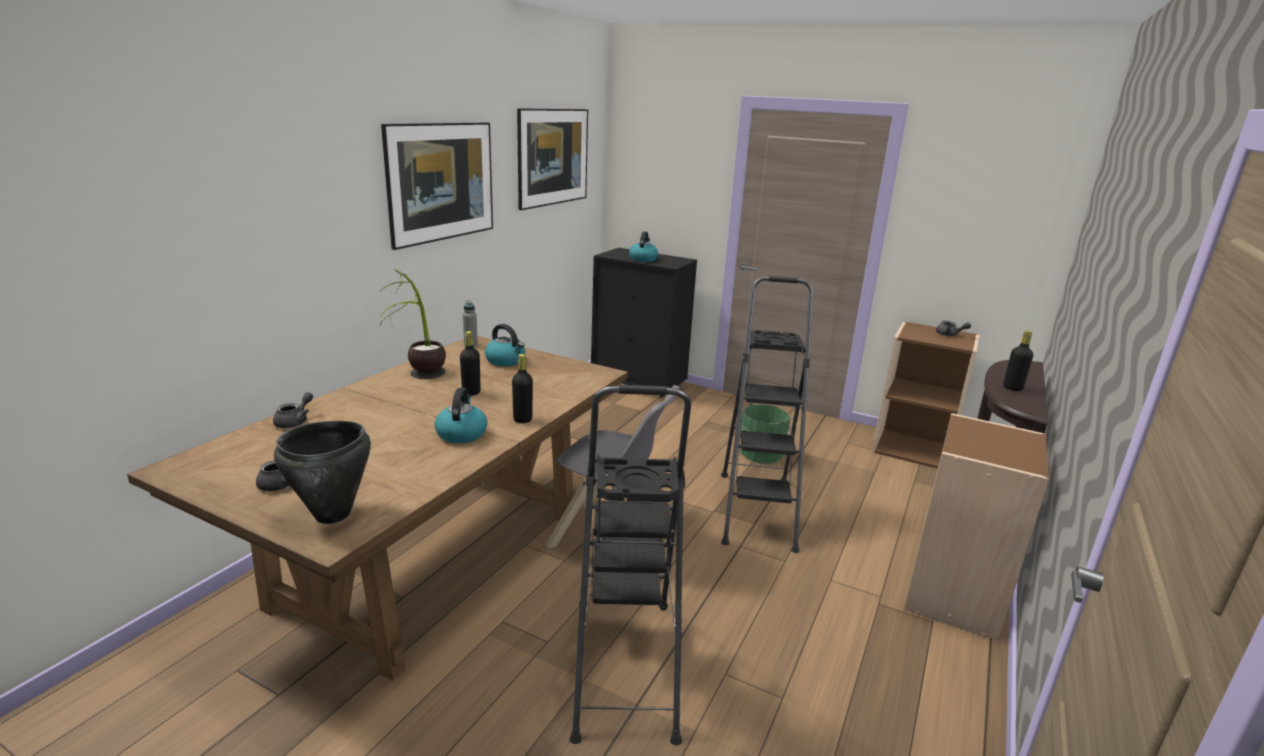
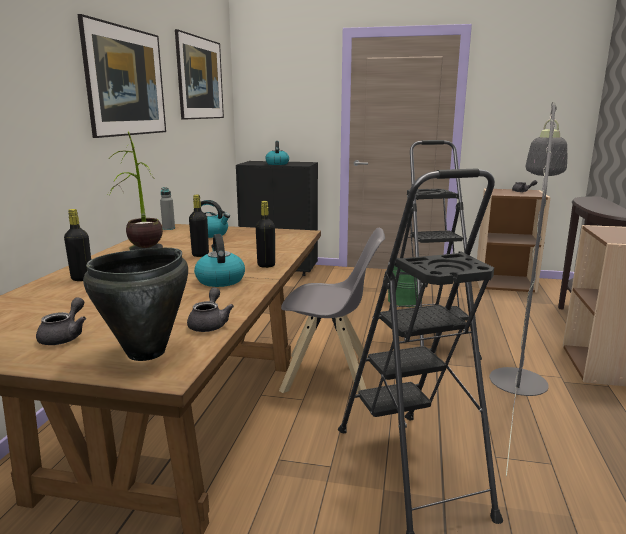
camera: 15 degrees left, 5 degrees down
grey teapot [273,392,313,428] -> grey teapot moved to [187,287,234,332]
black bottle [1003,330,1033,391] -> black bottle moved to [64,209,91,281]
none -> grey floor lamp [489,102,567,476]

